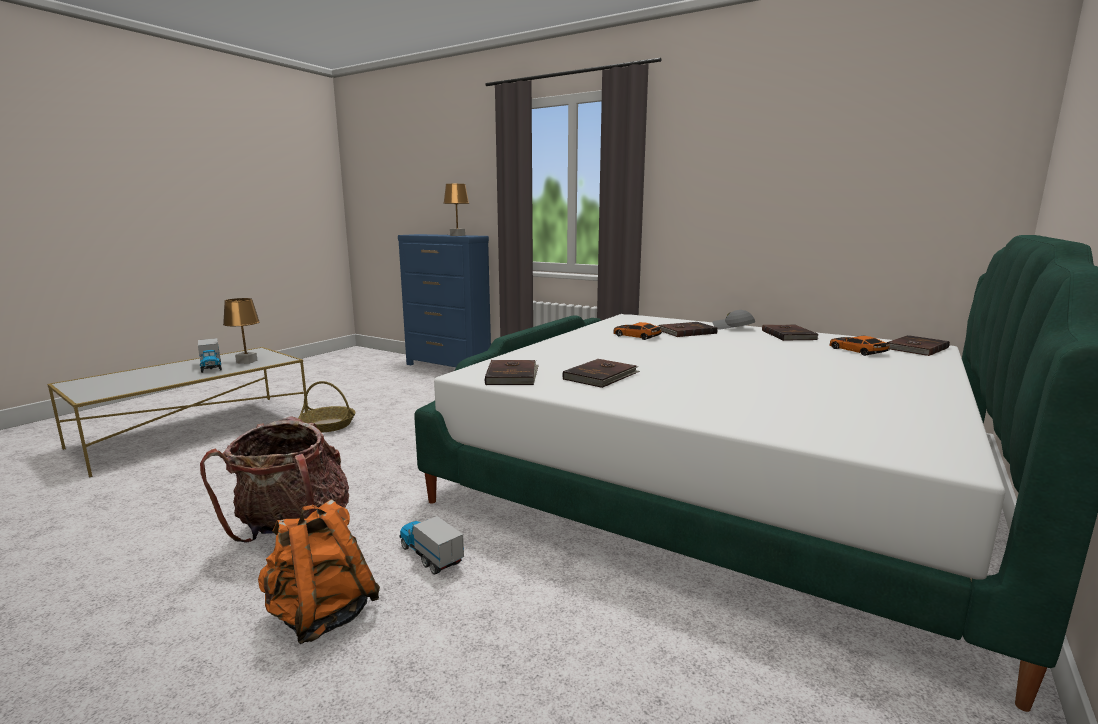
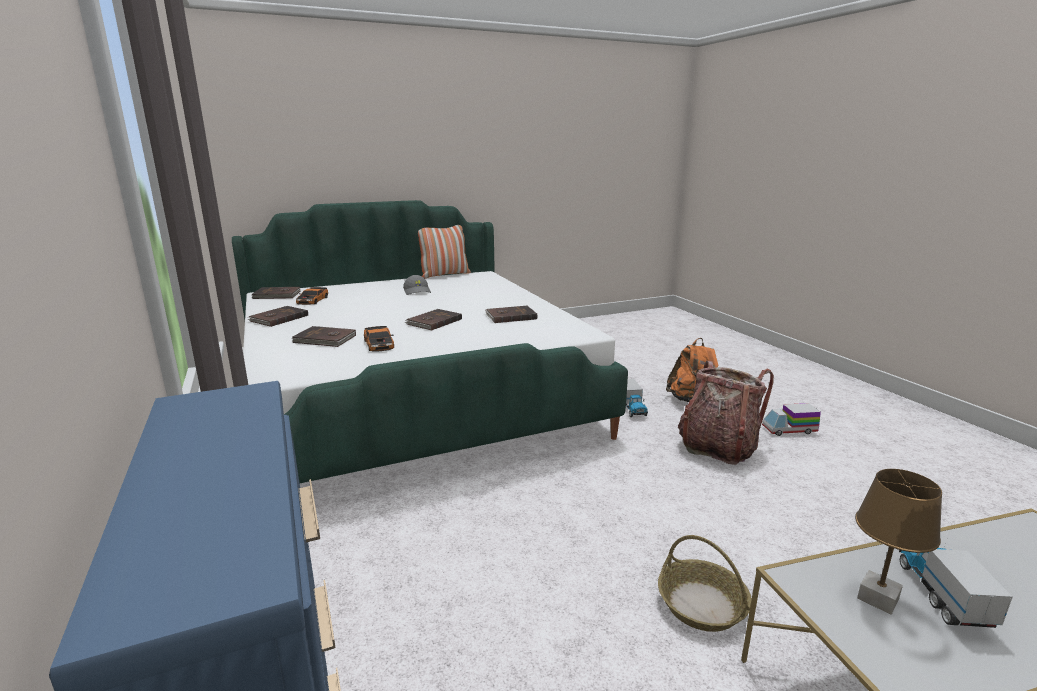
camera: 145 degrees left, 5 degrees up
brown table lamp [443,184,469,236] -> none
brown book [485,360,539,385] -> brown book moved to [405,309,462,331]
grey cap [713,310,755,330] -> grey cap moved to [403,275,431,295]
none -> pillow [418,225,471,279]
none -> toy truck [762,403,821,436]

